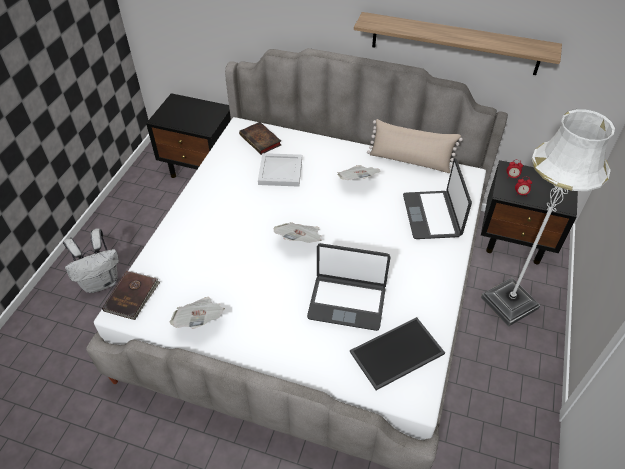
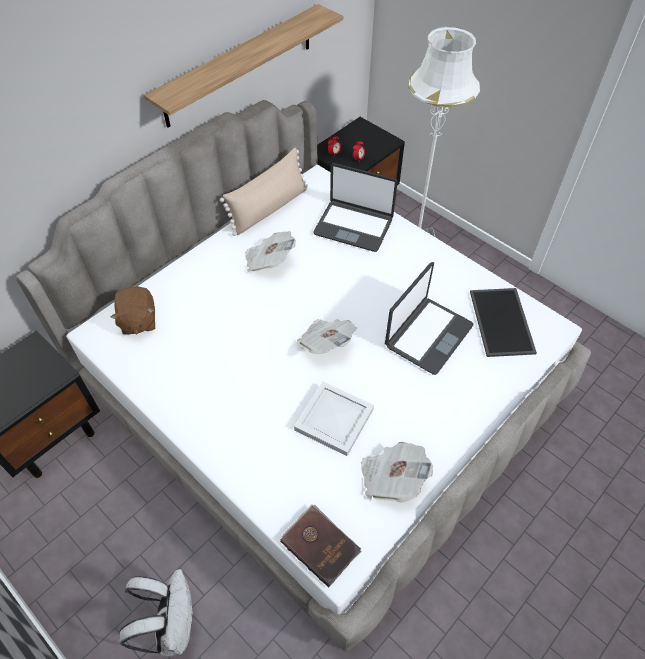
camera: 65 degrees left, 5 degrees up
book [239,122,281,155] -> brown plush toy [110,286,155,335]
white tray [258,153,302,187] -> white tray moved to [294,381,374,456]

